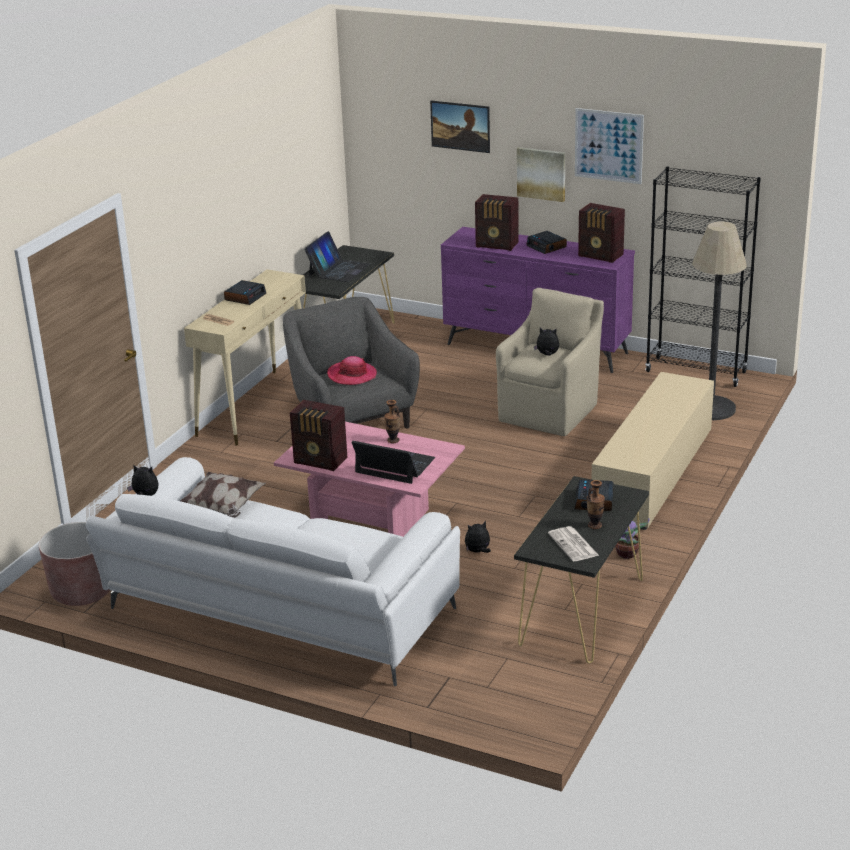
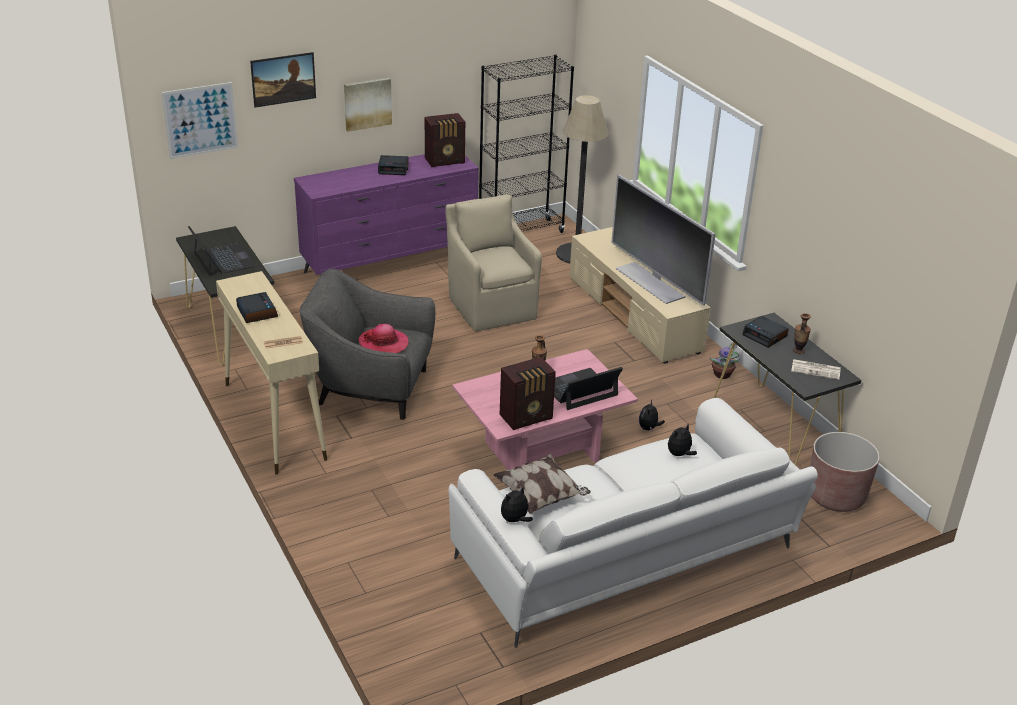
camera: 55 degrees left, 5 degrees up
brown planter [39,522,110,606] -> brown planter moved to [810,432,880,512]
radio [475,194,519,251] -> none
plush toy [534,328,559,356] -> plush toy moved to [668,425,697,456]
picture [575,108,644,184] -> picture moved to [161,82,238,159]
none -> television [611,174,716,306]

